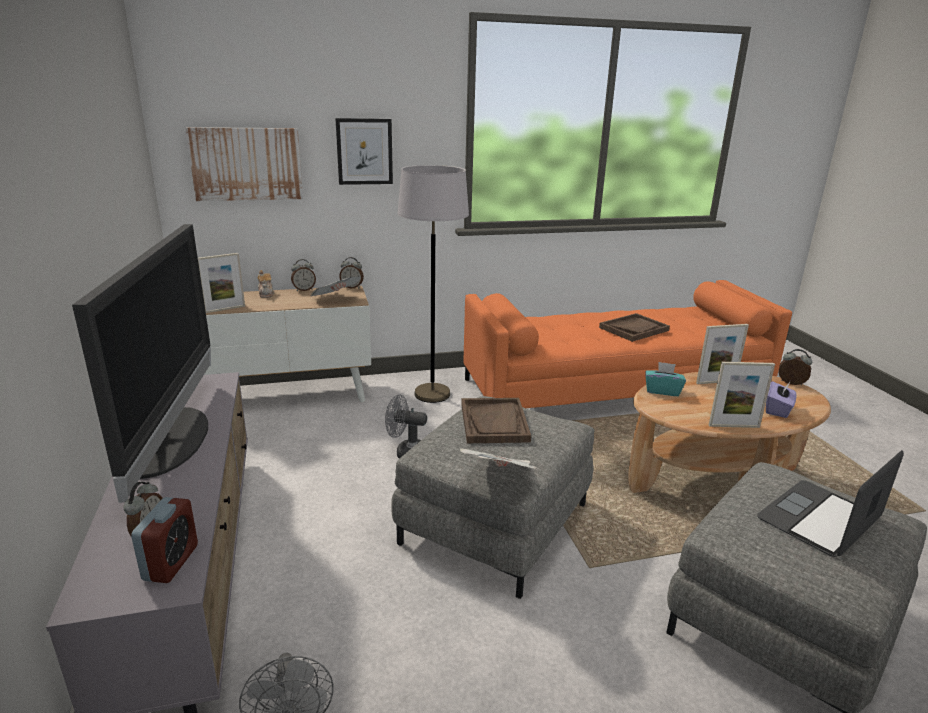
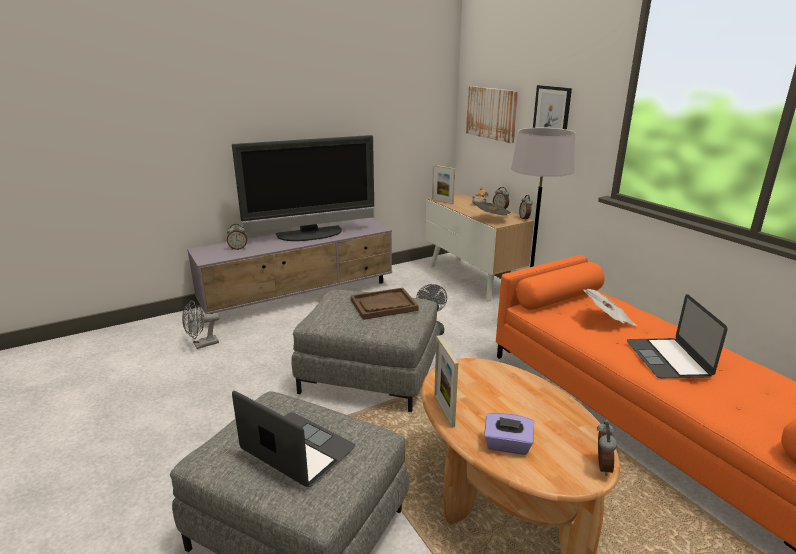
camera: 75 degrees right, 0 degrees up
alarm clock [131,497,198,583] -> none
newspaper [460,449,538,470] -> newspaper moved to [583,289,637,326]
brown tray [599,313,670,342] -> laptop [627,294,728,378]
turquoise tissue box [645,362,686,396] -> none
picture frame [696,324,749,384] -> none

